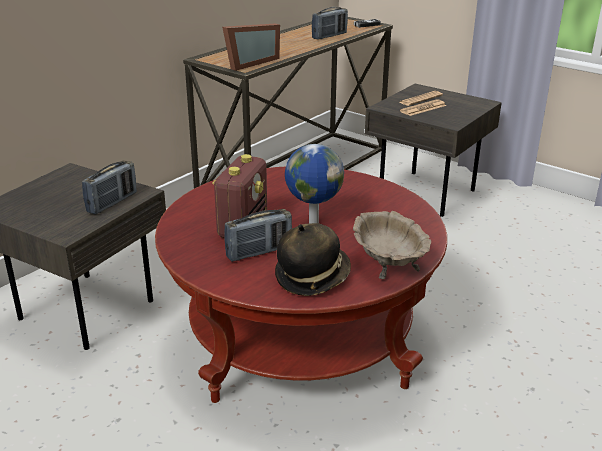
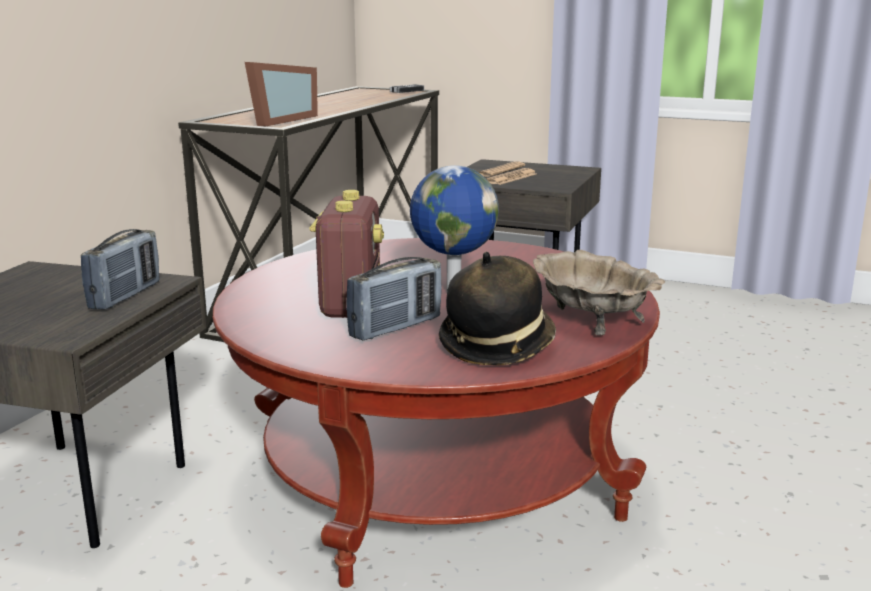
camera: 15 degrees left, 10 degrees down
radio [312,7,348,39] -> none

